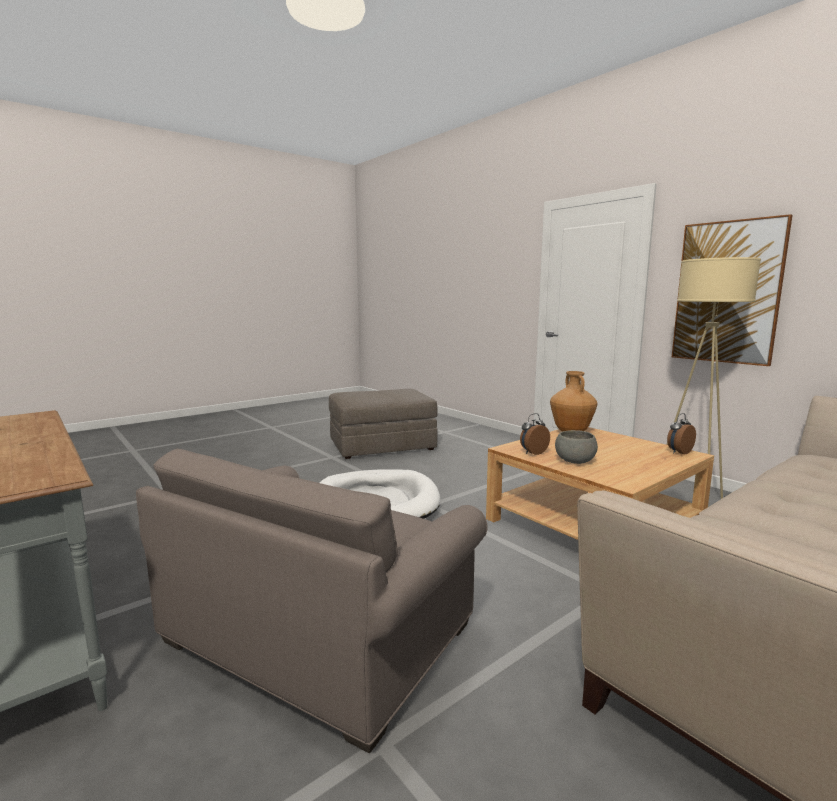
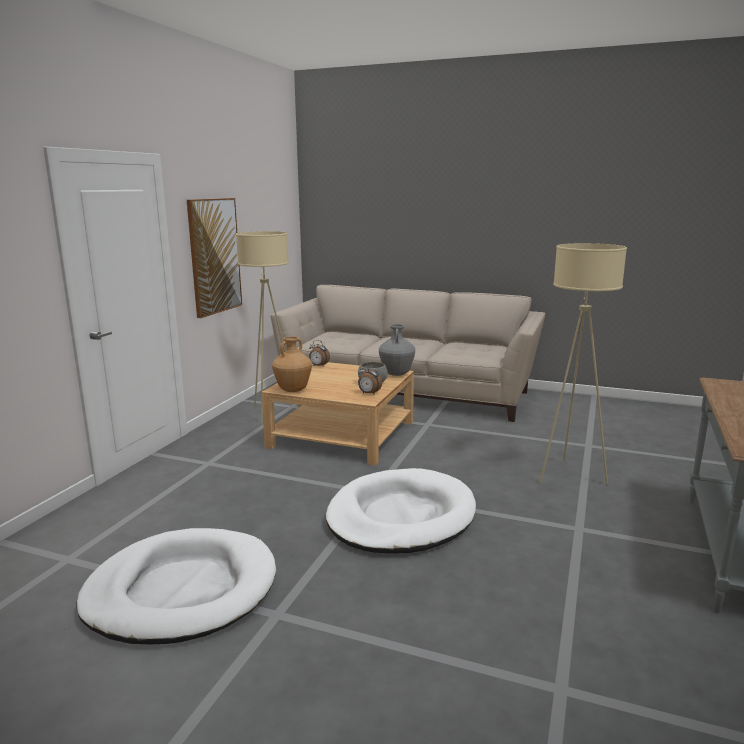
camera: 120 degrees left, 5 degrees up
grey armchair [136,449,488,753] -> beige floor lamp [539,243,627,485]
grey ottoman [329,389,438,459] -> white dog bed [77,528,276,644]
none -> grey vase [379,324,415,376]

